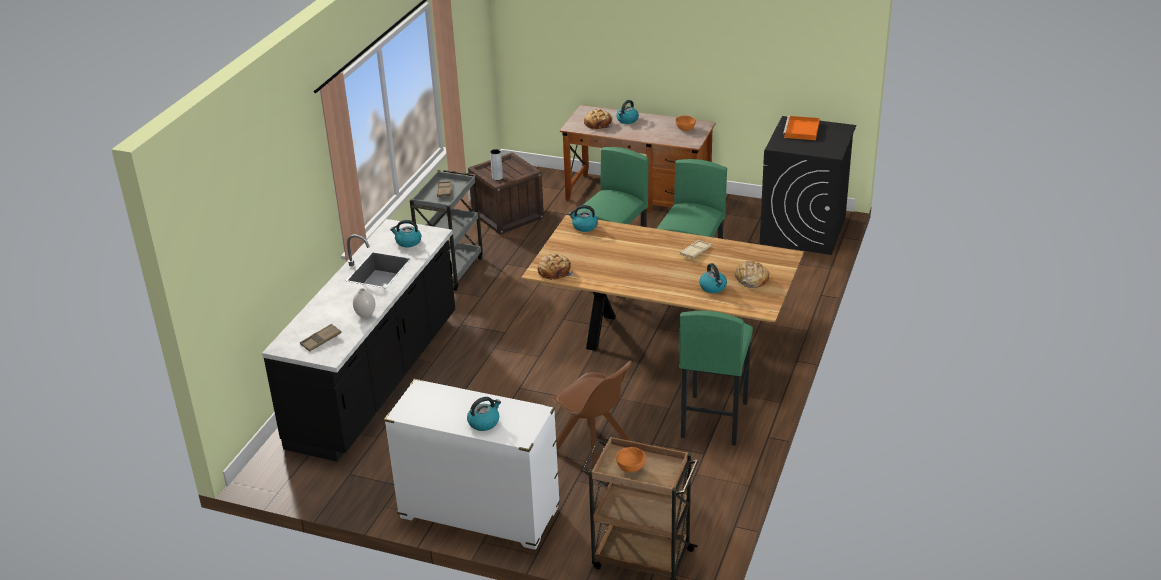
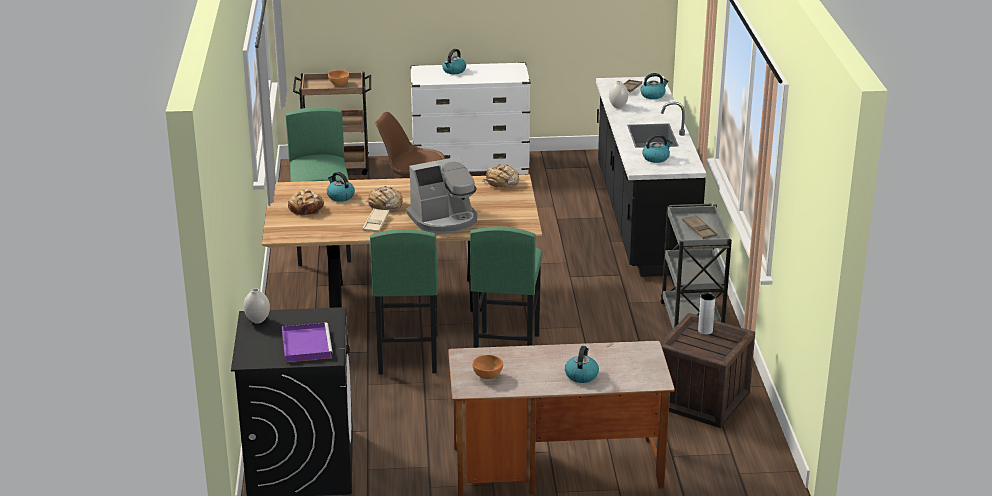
camera: 155 degrees right, 5 degrees down
kettle [568,205,598,232] -> kettle moved to [641,73,669,99]
bread [584,109,612,130] -> bread moved to [365,186,403,212]
orange tray [783,116,820,140] -> purple tray [282,322,333,363]
none -> white vase [244,288,270,324]
none -> coffee machine [406,156,477,234]

